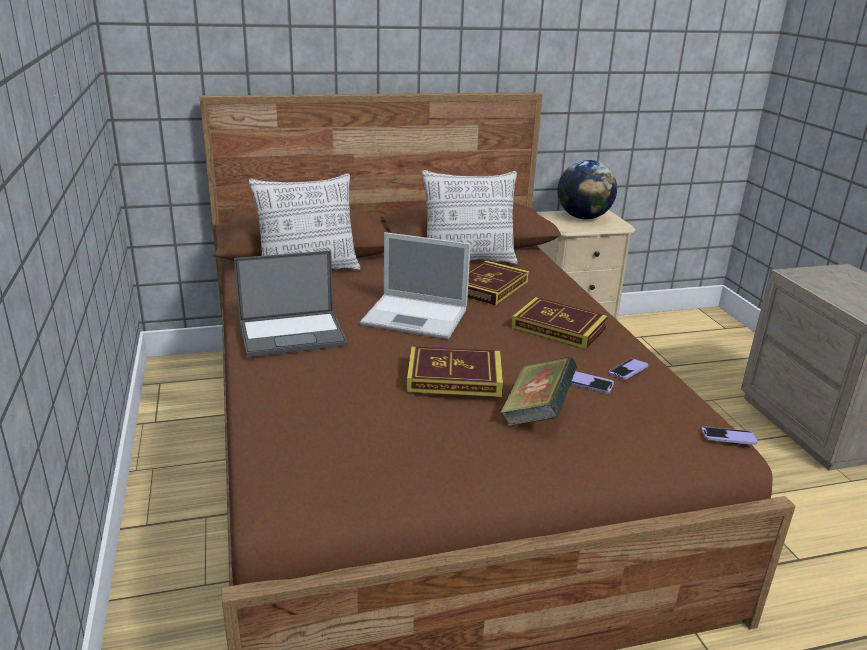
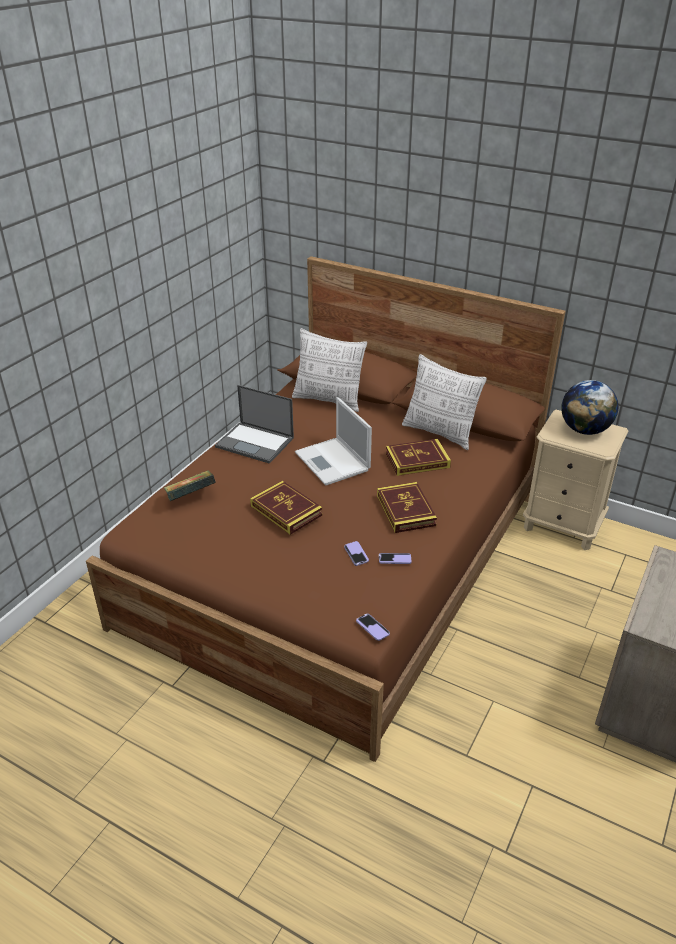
camera: 45 degrees right, 10 degrees up
book [500,357,577,427] -> book moved to [164,471,216,501]

